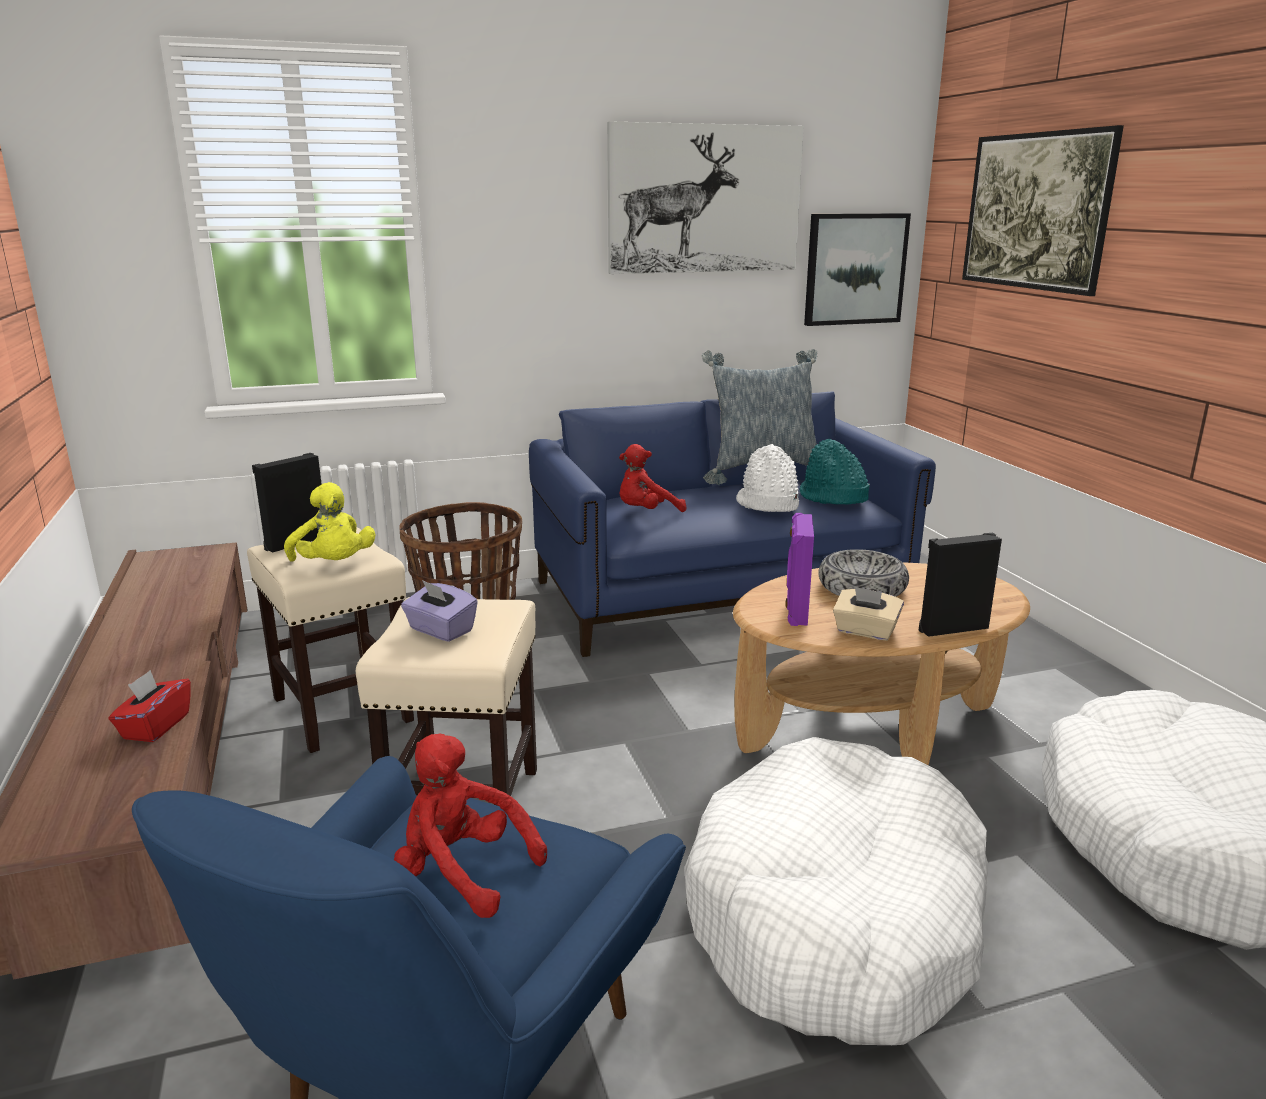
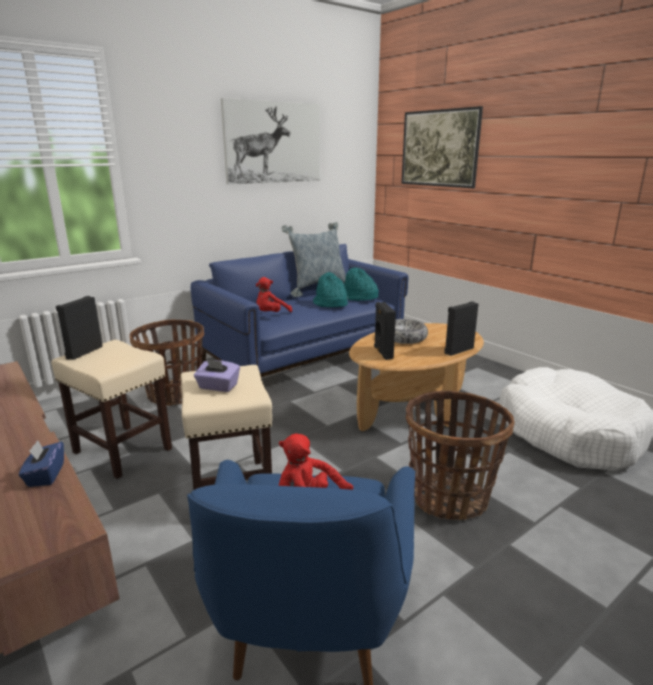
camera: 20 degrees left, 0 degrees up
red tissue box [109,670,191,742] -> blue tissue box [19,440,64,487]
yellow plush toy [284,482,376,562] -> none
white dog bed [684,737,989,1045] -> basket [406,391,515,520]
white hat [736,444,799,512] -> turquoise hat [313,272,348,307]
purple speaker [785,513,814,626] -> black speaker [374,302,396,360]
picture [804,213,911,326] -> none
beige tissue box [833,587,904,641] -> none

